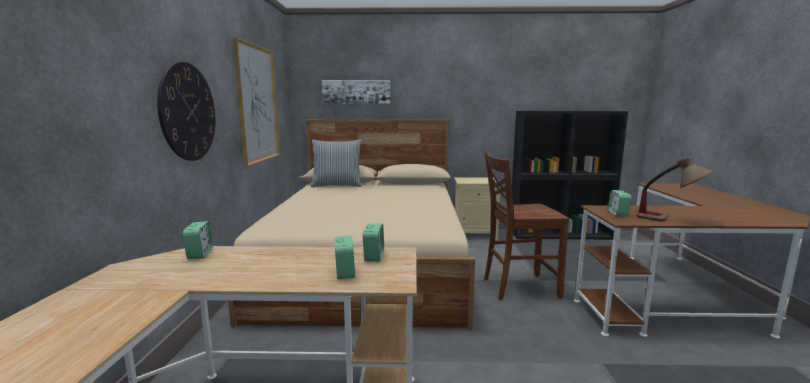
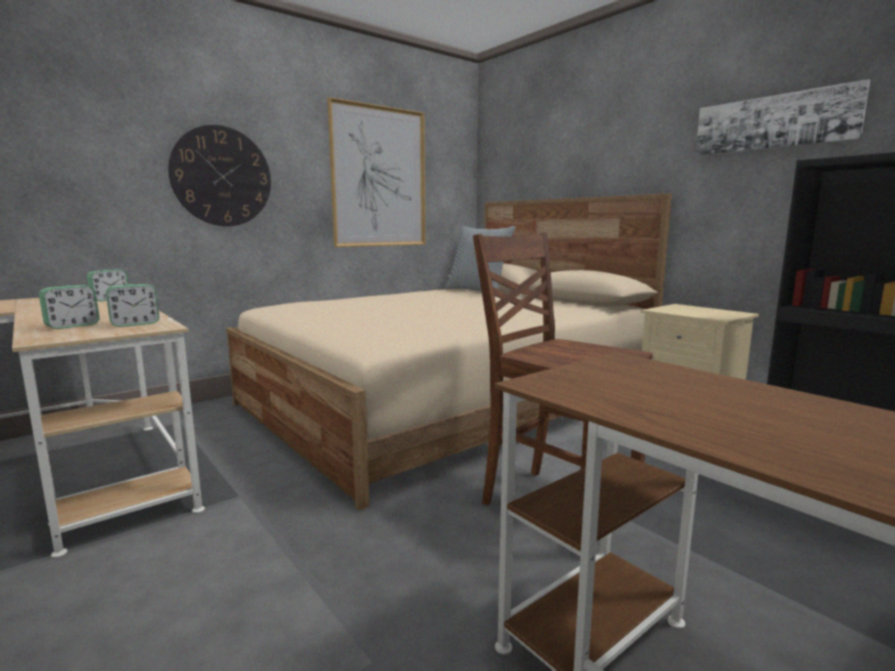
camera: 50 degrees right, 0 degrees up
picture [322,80,391,104] -> picture moved to [695,79,870,156]
alarm clock [608,190,632,216] -> none
table lamp [636,157,714,221] -> none

